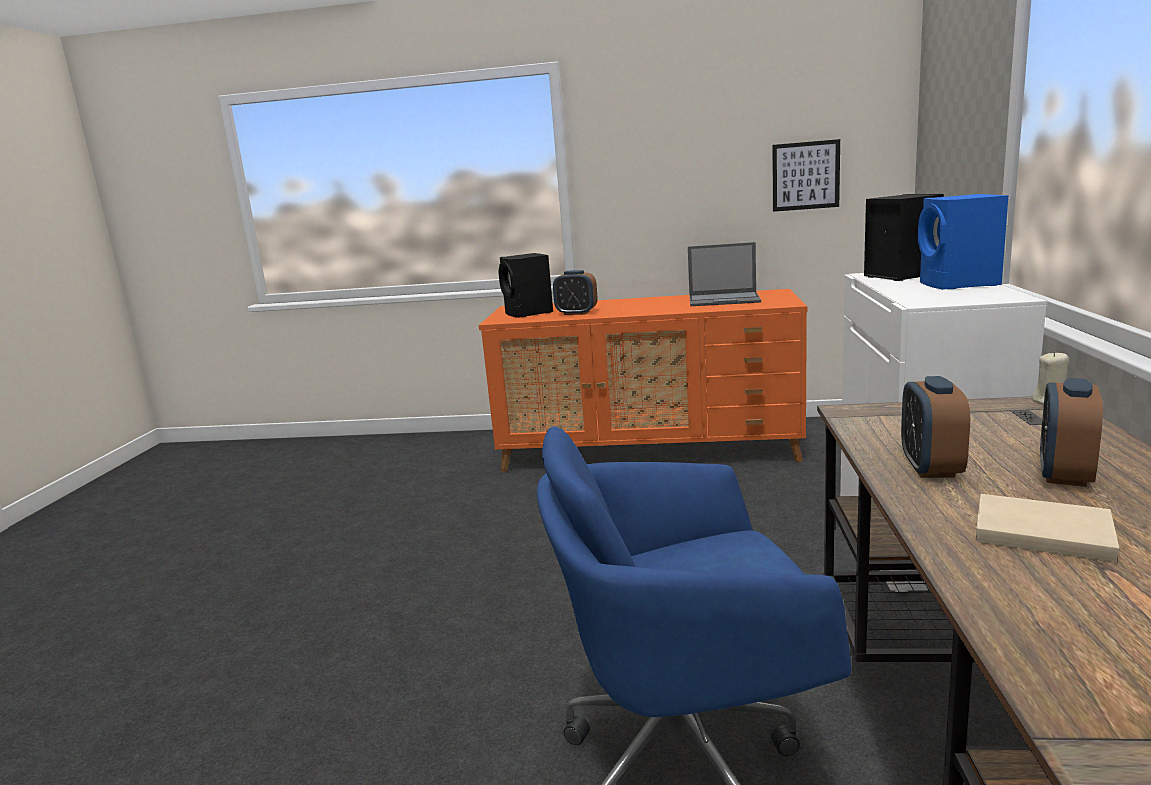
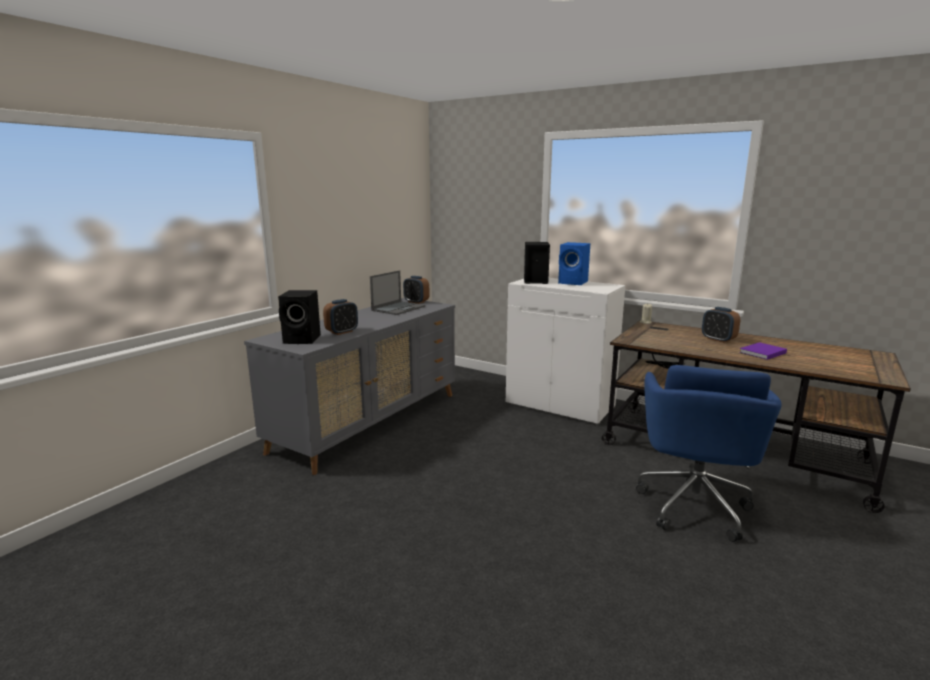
camera: 65 degrees left, 0 degrees up
orange dresser [479,289,808,472] -> grey dresser [244,298,455,475]
picture [772,139,840,212] -> none
alarm clock [901,376,970,478] -> alarm clock moved to [403,276,429,304]
beige book [975,494,1119,563] -> purple book [739,342,787,360]

